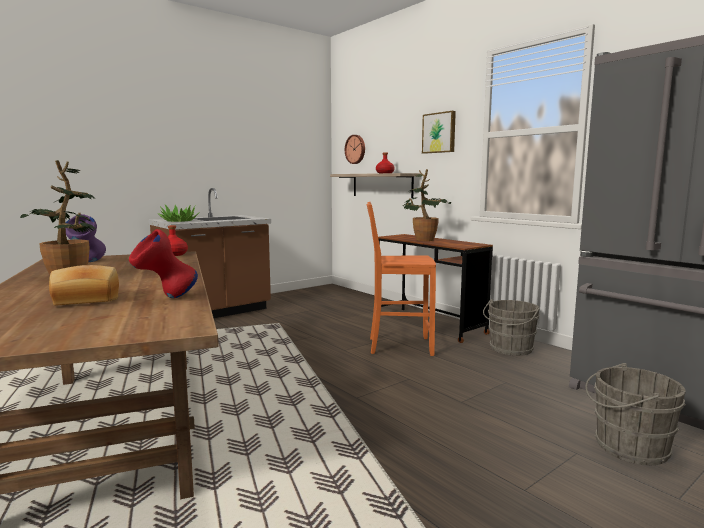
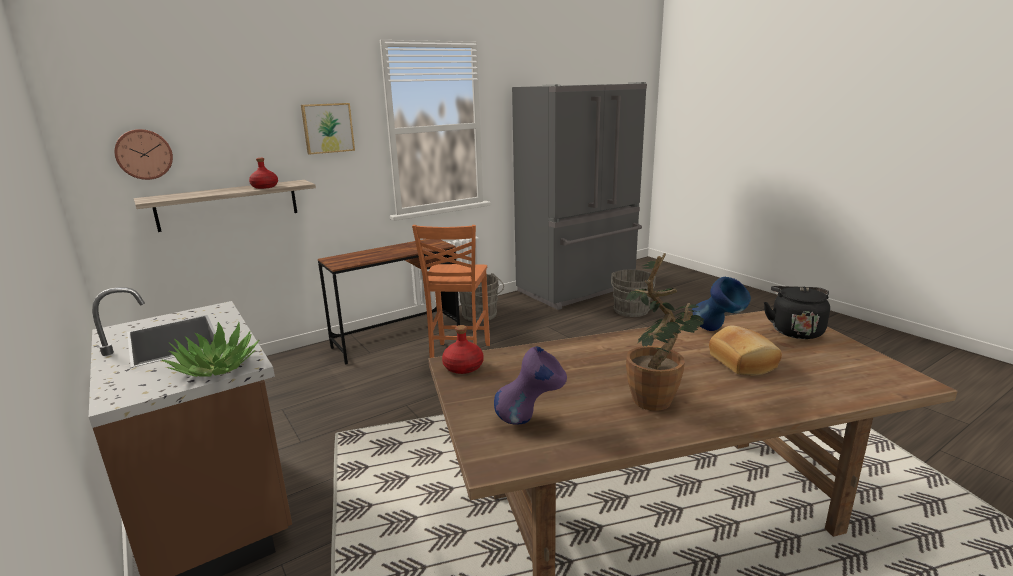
camera: 85 degrees left, 10 degrees up
red vase [129,229,198,298] -> blue vase [691,277,751,331]
potted plant [403,169,451,241] -> none
none -> black kettle [764,286,830,339]

